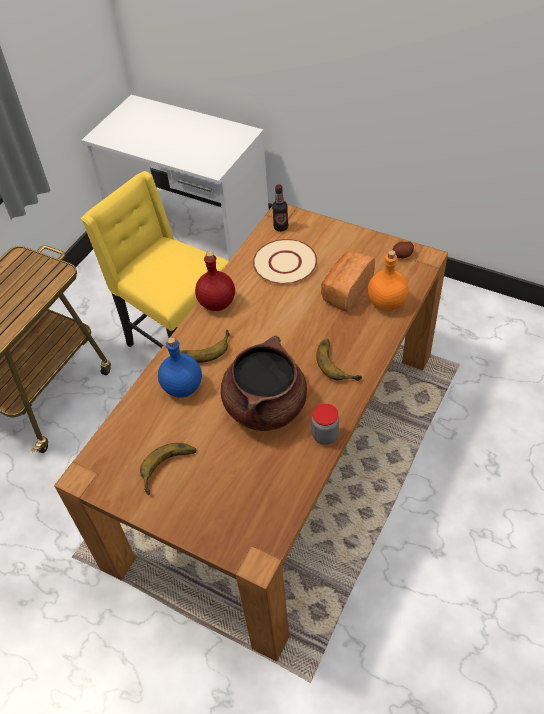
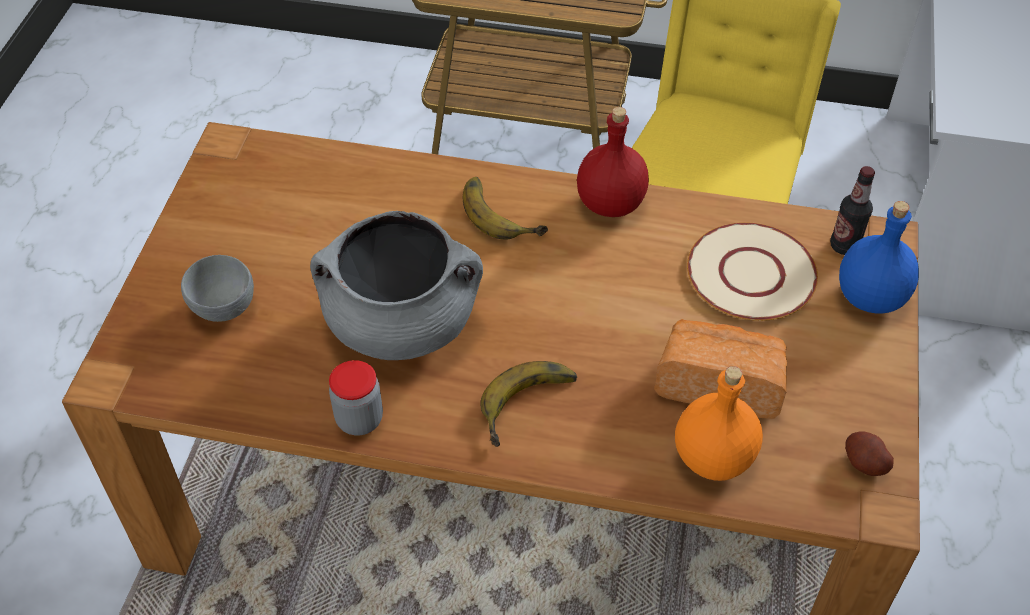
camera: 70 degrees right, 0 degrees up
banana [140,443,197,495] -> none
blue bottle [158,337,202,398] -> blue bottle moved to [839,201,919,313]
brown cooking pot [221,336,307,431] -> grey cooking pot [310,211,483,360]
none -> grey bowl [181,255,254,322]

